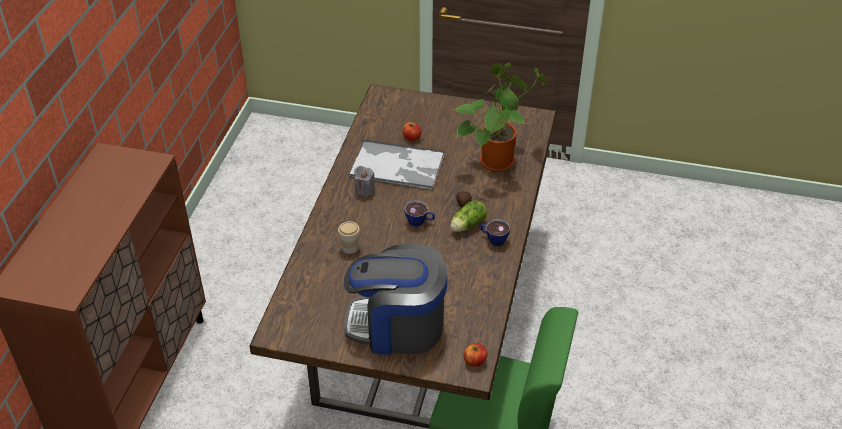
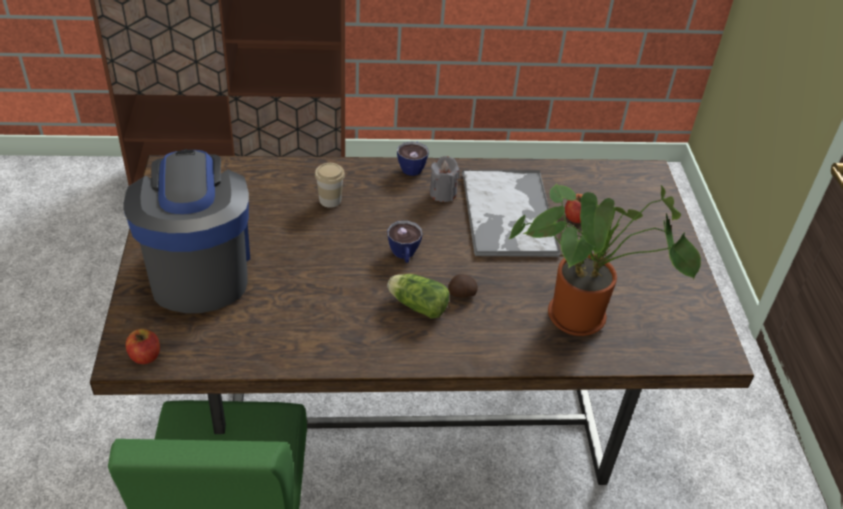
camera: 70 degrees right, 0 degrees up
cup [480,219,510,246] -> cup moved to [397,141,429,176]

